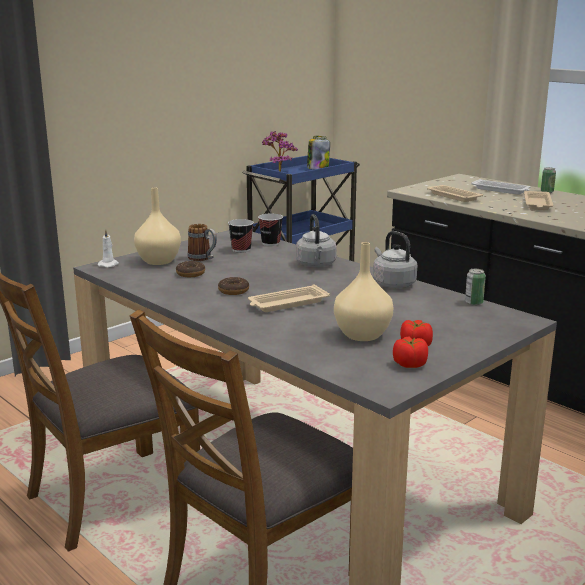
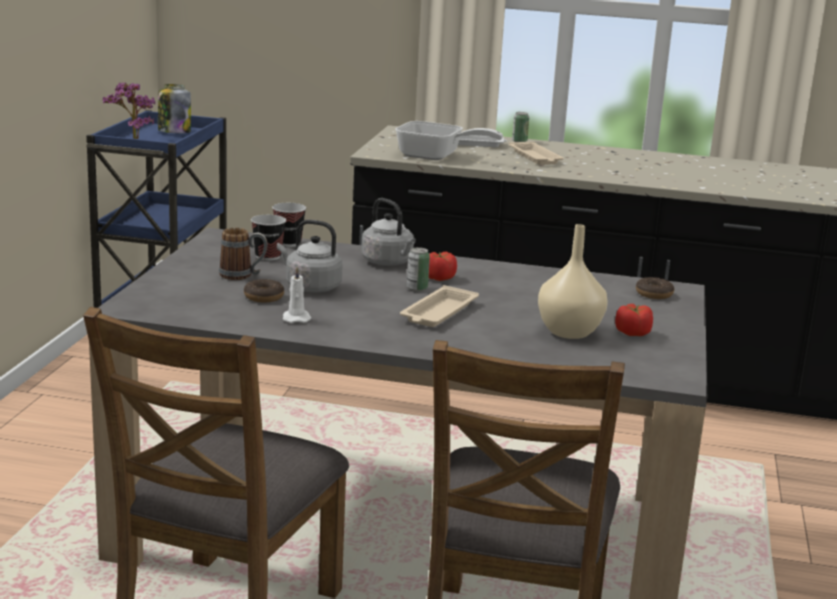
camera: 35 degrees left, 0 degrees up
white candle [98,229,119,268] -> white candle moved to [283,266,311,323]
beige vase [134,188,181,265] -> none
donut [218,277,249,295] -> donut moved to [636,277,674,299]
grey kettle [373,231,417,288] -> grey kettle moved to [277,220,342,292]
tomato [393,336,428,368] -> tomato moved to [429,252,457,281]
beige tray [427,185,483,202] -> frying pan [395,121,503,160]
can [465,269,486,306] -> can moved to [407,247,430,291]

